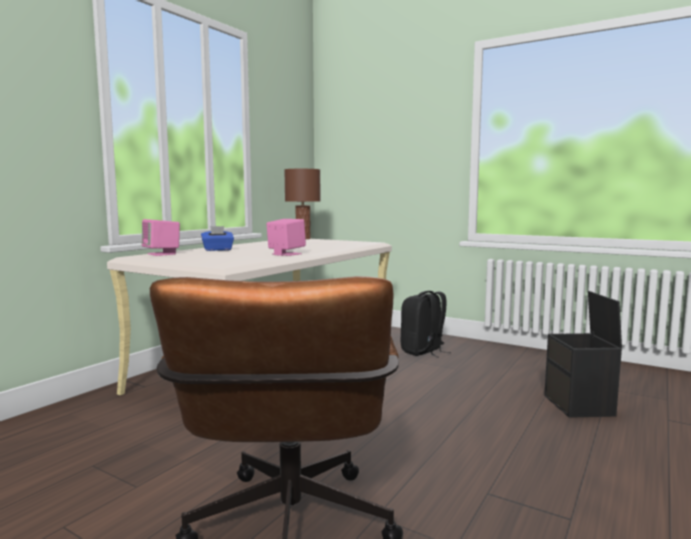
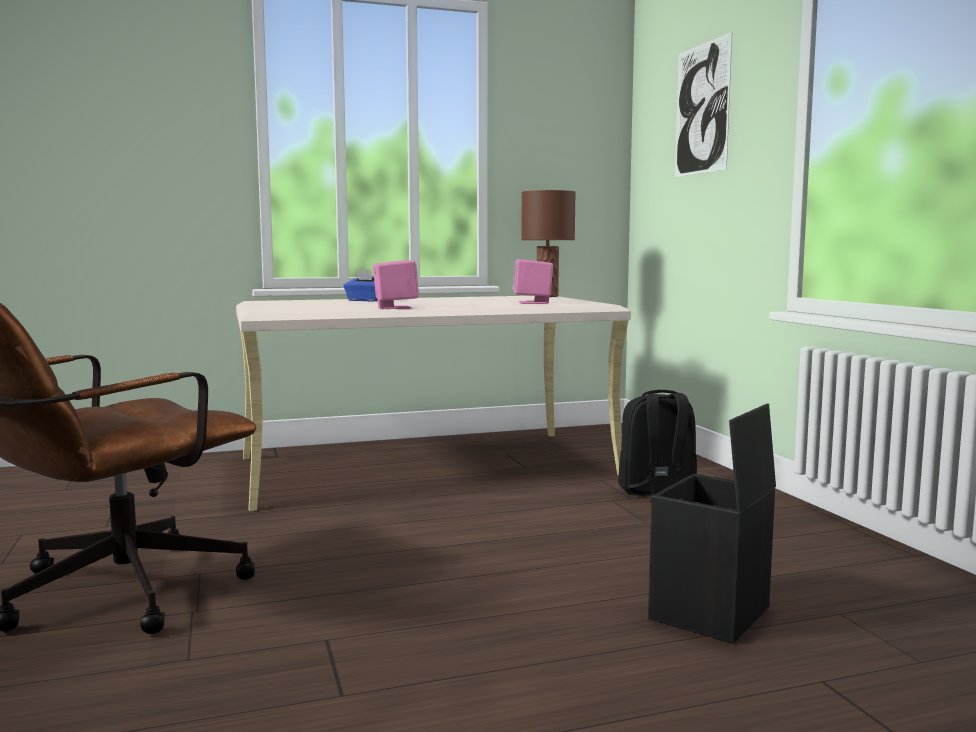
camera: 40 degrees right, 0 degrees up
pink speaker [142,219,180,256] -> pink speaker moved to [513,259,553,304]
none -> picture [675,32,732,177]

